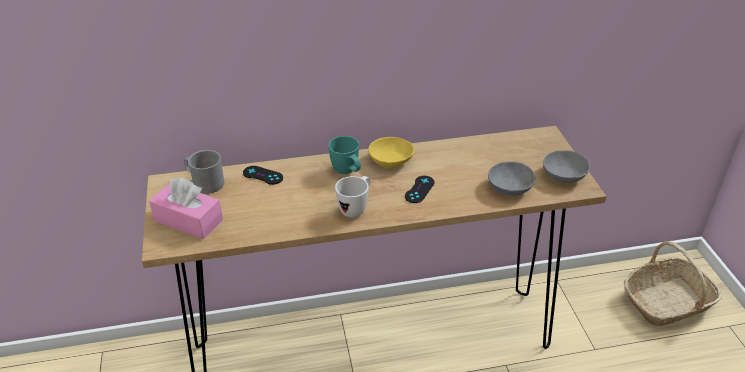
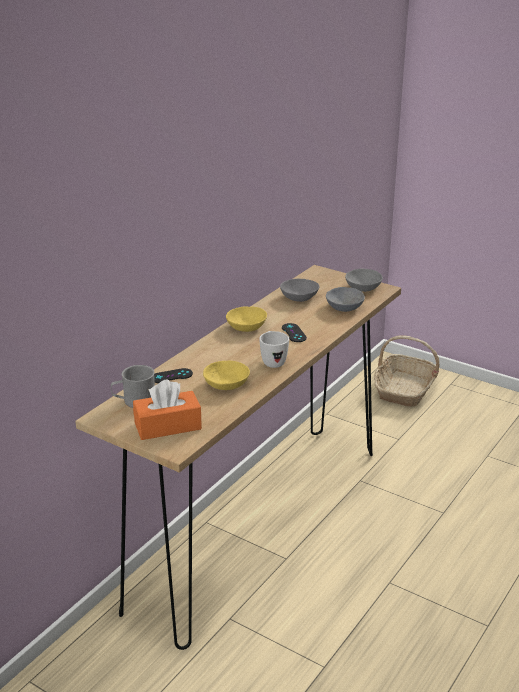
camera: 45 degrees left, 10 degrees down
pink tissue box [149,178,223,239] -> orange tissue box [133,379,202,440]
turquoise mug [328,136,361,174] -> none
none -> yellow bowl [203,361,250,390]
none -> grey bowl [280,279,320,302]

